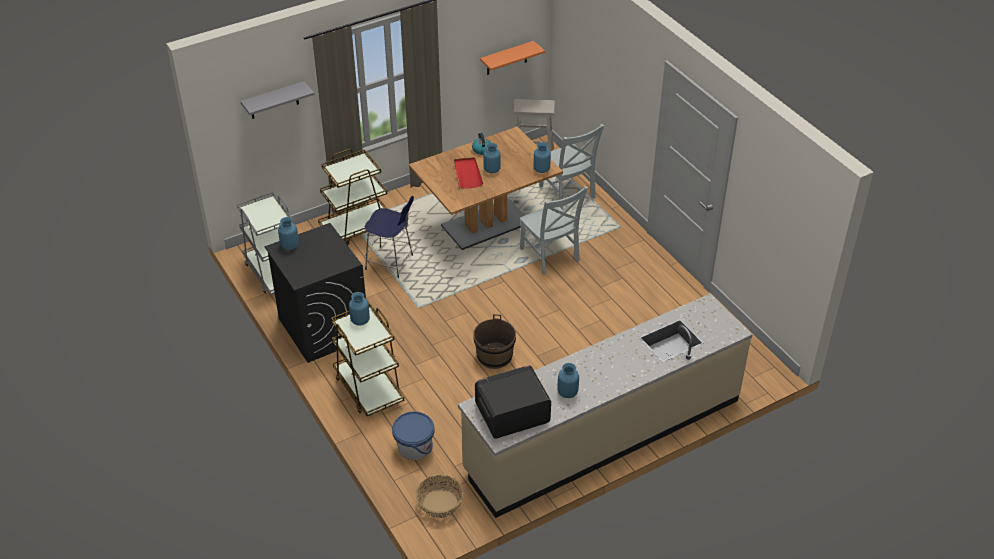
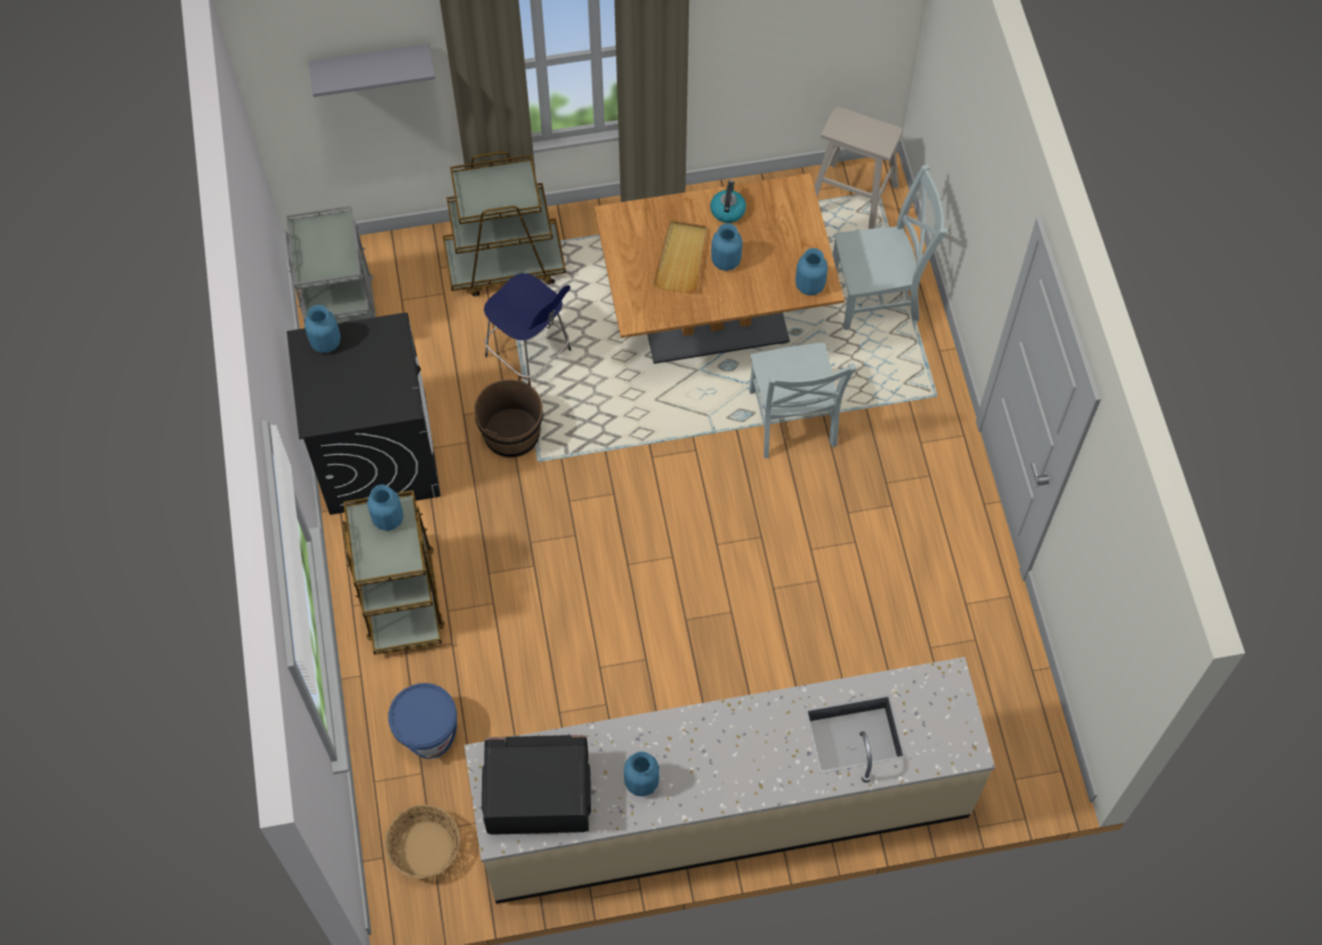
camera: 20 degrees right, 20 degrees up
red tray [454,157,484,189] -> beige tray [653,221,707,293]
brown bucket [473,314,516,369] -> brown bucket moved to [474,375,543,458]
orange shelf [480,41,545,75] -> none
grey chair [539,124,604,210] -> grey chair turned 90 degrees counterclockwise [833,164,947,330]

